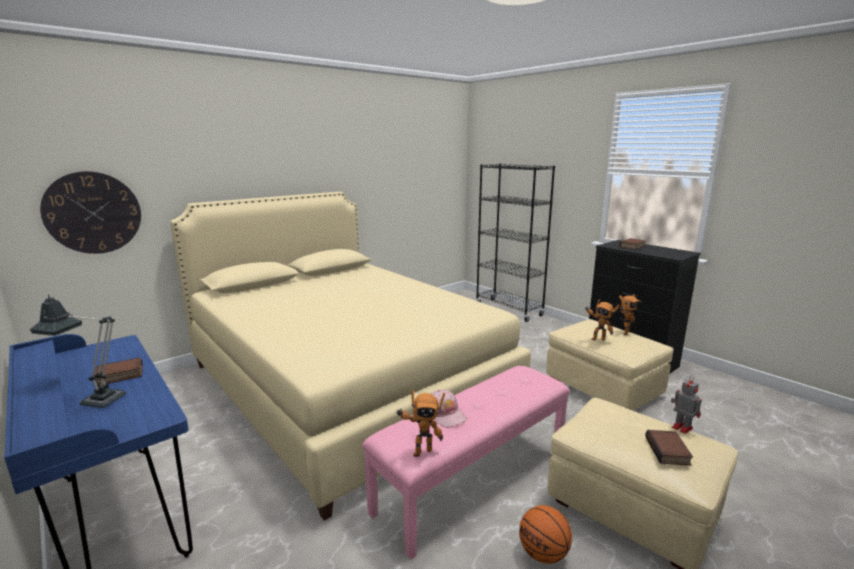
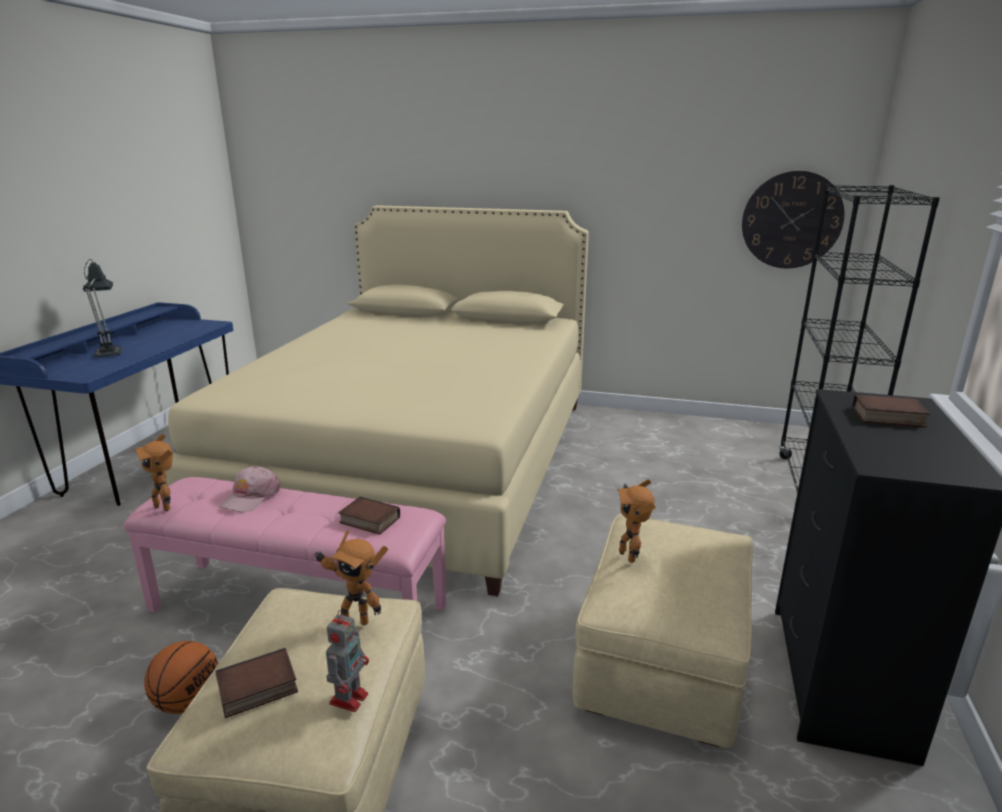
camera: 55 degrees right, 5 degrees up
wall clock [40,171,141,254] -> wall clock moved to [742,171,845,268]
book [94,357,143,386] -> book moved to [339,497,400,535]
toy robot [619,294,641,335] -> toy robot moved to [313,530,388,625]

